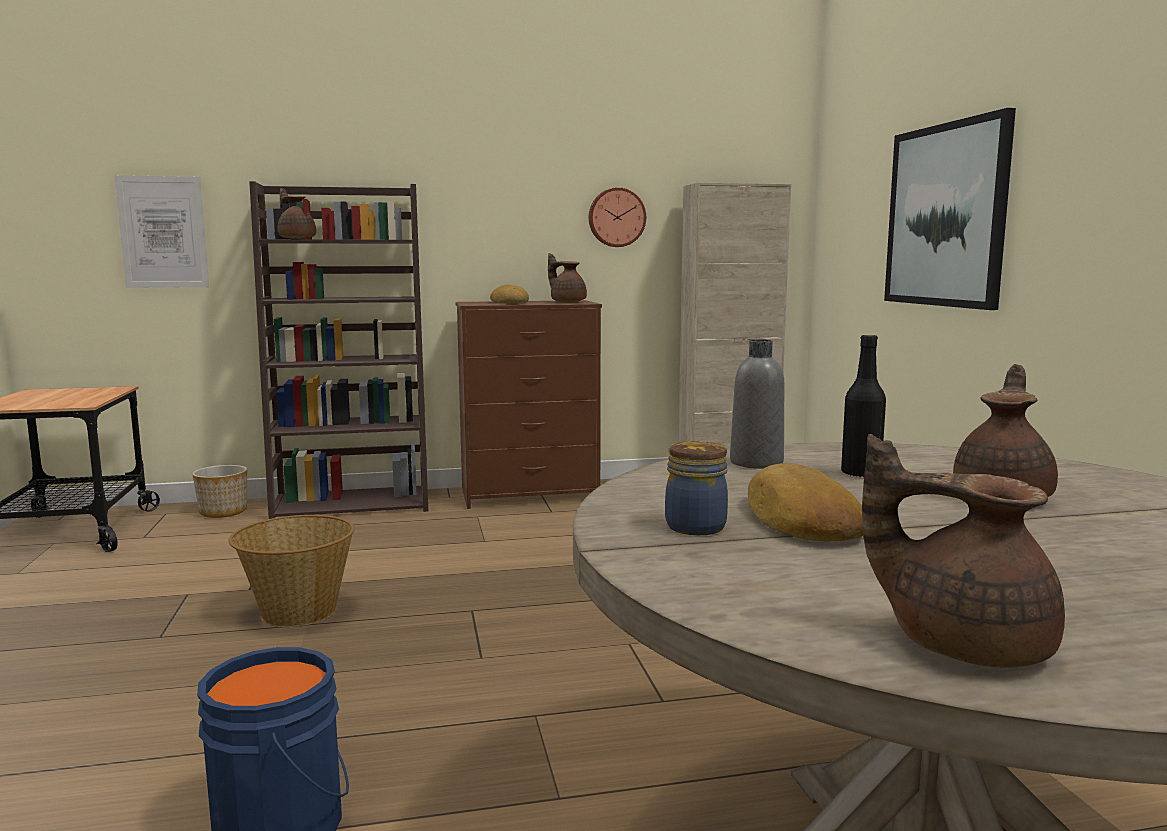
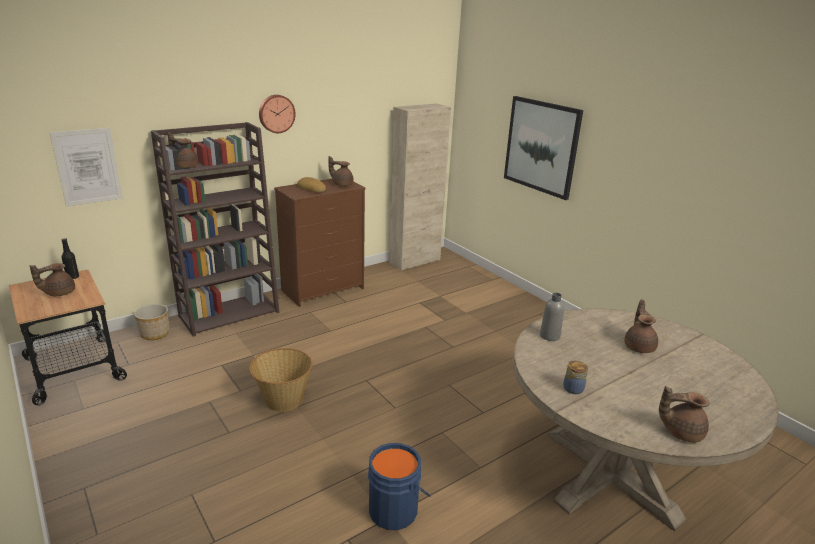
camera: 25 degrees left, 15 degrees up
wall clock [589,187,646,247] -> wall clock moved to [259,95,296,133]
bread [748,463,863,542] -> none
black bottle [841,335,886,478] -> black bottle moved to [61,238,79,279]
none -> brown teapot [29,263,75,296]

